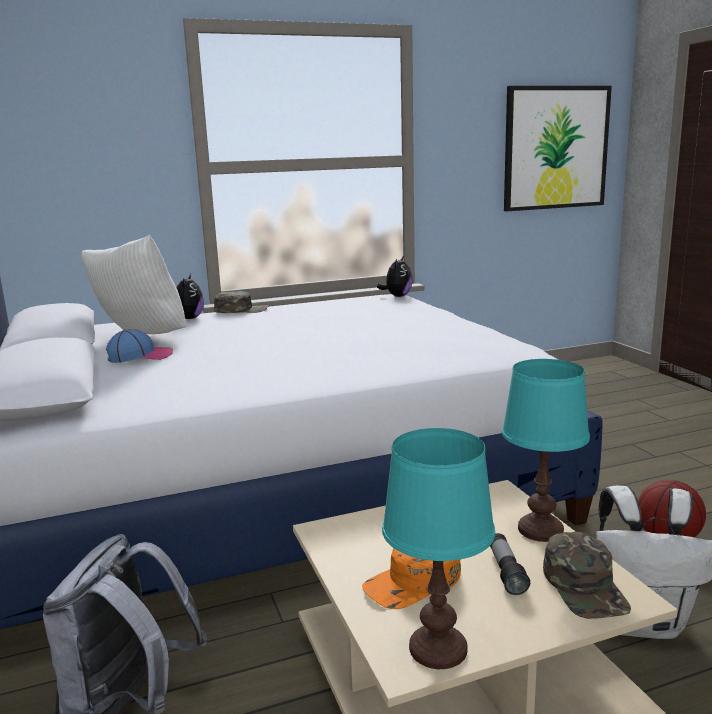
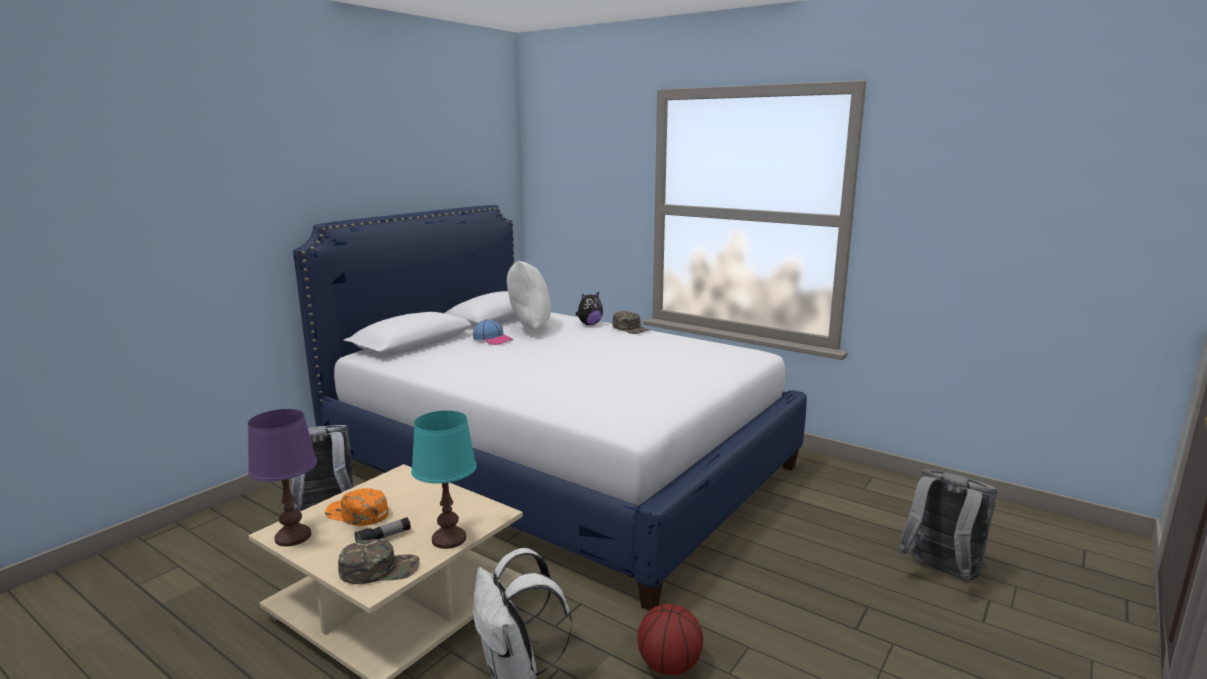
camera: 55 degrees right, 0 degrees up
plush toy [377,257,413,297] -> none
turquoise table lamp [382,428,495,669] -> purple table lamp [248,409,317,546]
picture [504,86,612,211] -> none
green cap [543,532,631,619] -> green cap turned 150 degrees counterclockwise [338,539,420,584]
none -> grey backpack [897,469,997,581]

